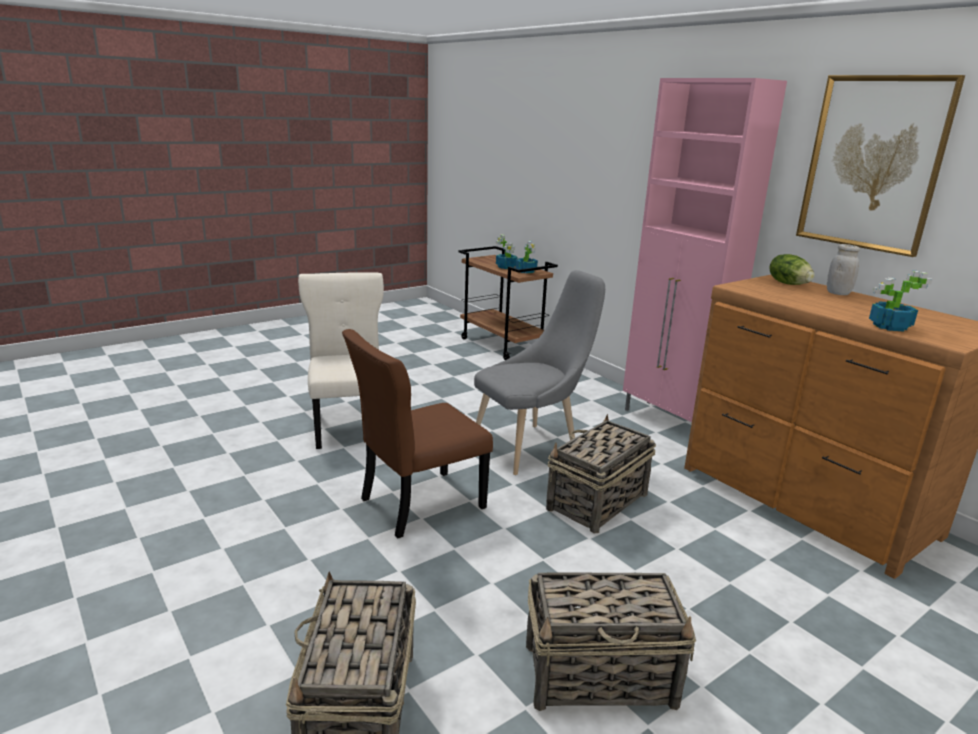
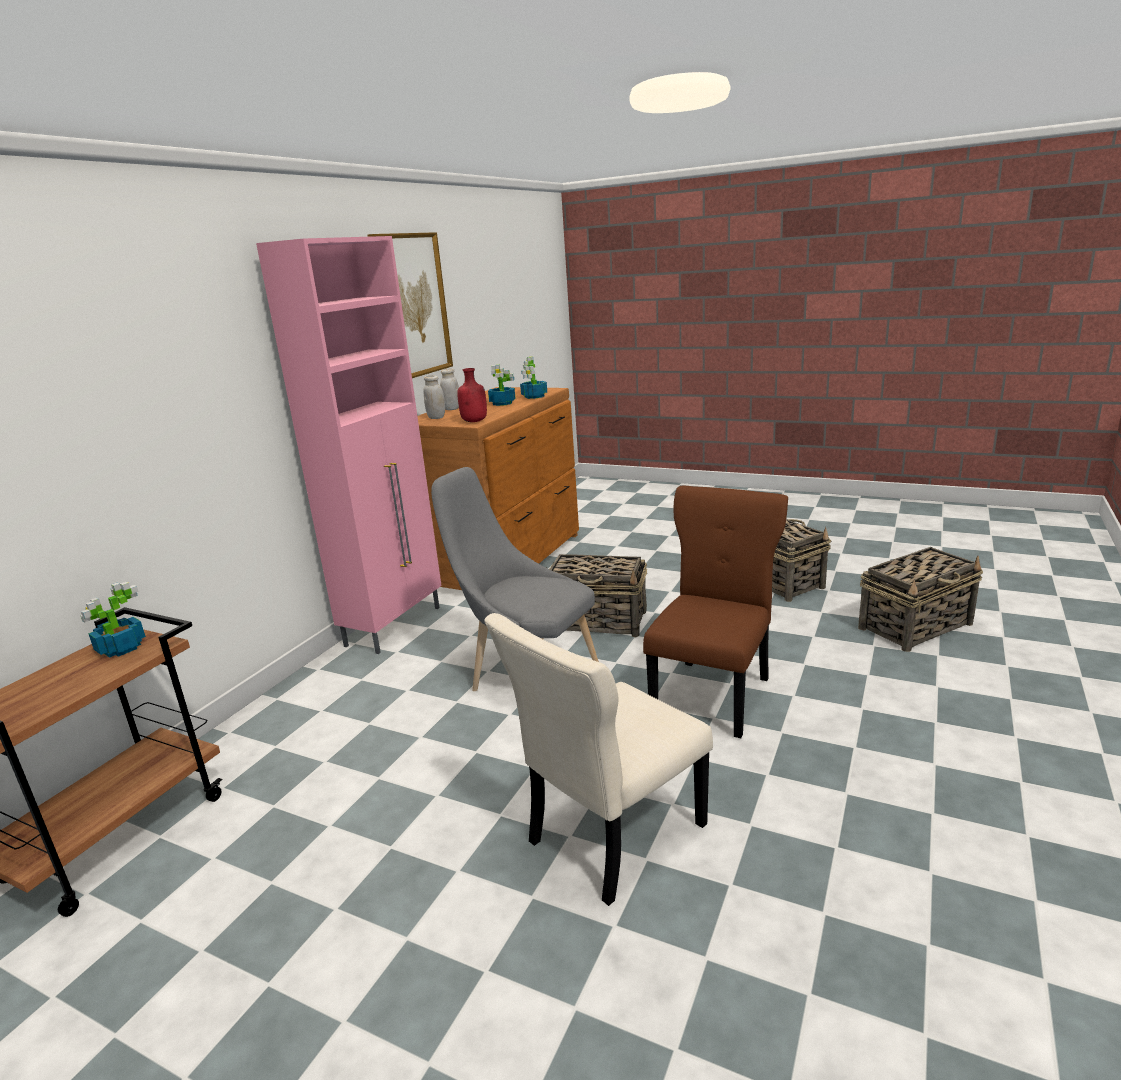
camera: 115 degrees left, 0 degrees up
brown chair [342,329,493,539] -> brown chair turned 90 degrees counterclockwise [643,486,788,738]
potted plant [496,234,517,269] -> potted plant moved to [488,365,516,406]
lettuce [769,254,815,285] -> white jar [424,375,445,419]
none -> red bottle [457,368,487,422]

